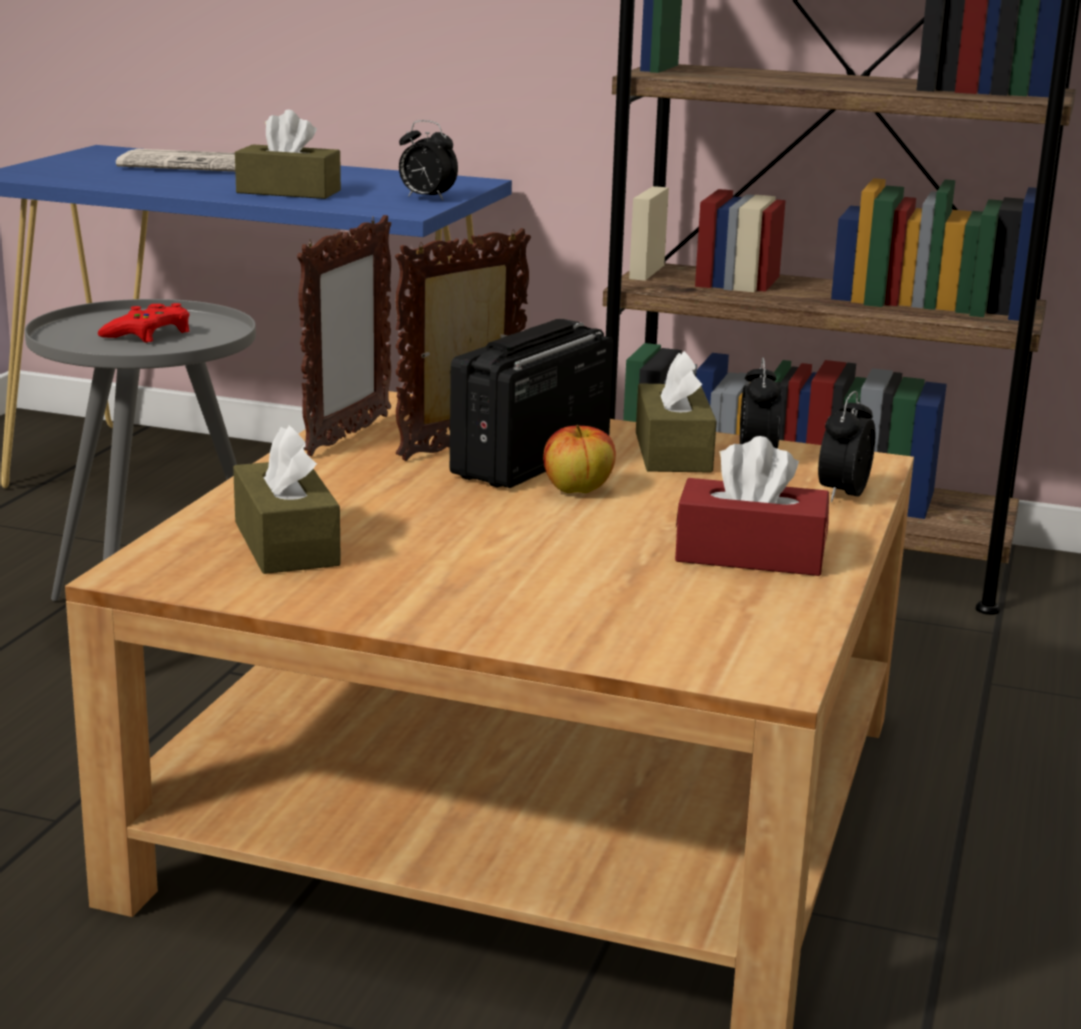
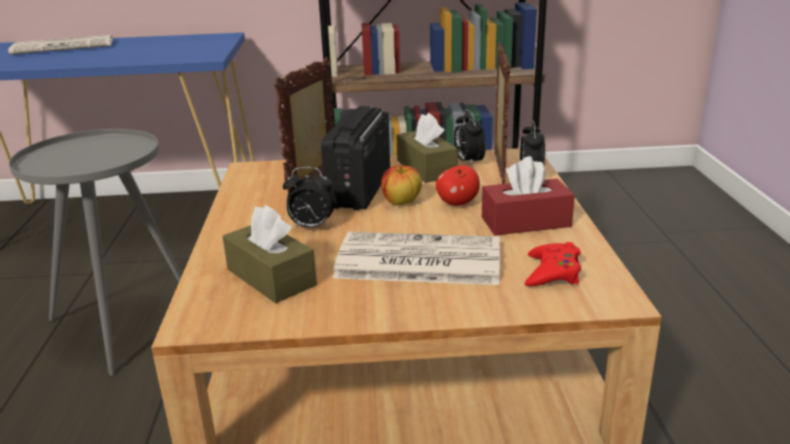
camera: 20 degrees left, 5 degrees up
red game controller [98,303,190,343] -> red game controller moved to [525,242,581,286]
brown tissue box [235,109,341,199] -> none
picture frame [297,215,391,456] -> picture frame moved to [495,42,510,184]
alarm clock [399,120,458,200] -> alarm clock moved to [283,167,336,228]
none -> newspaper [333,232,500,285]
none -> apple [436,165,480,206]

